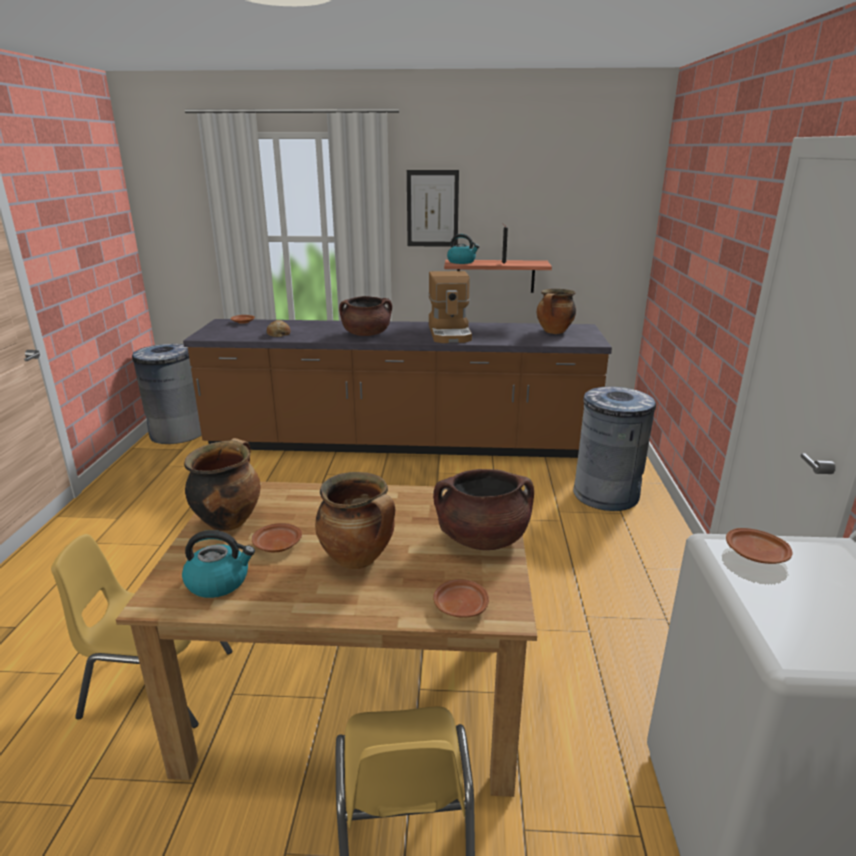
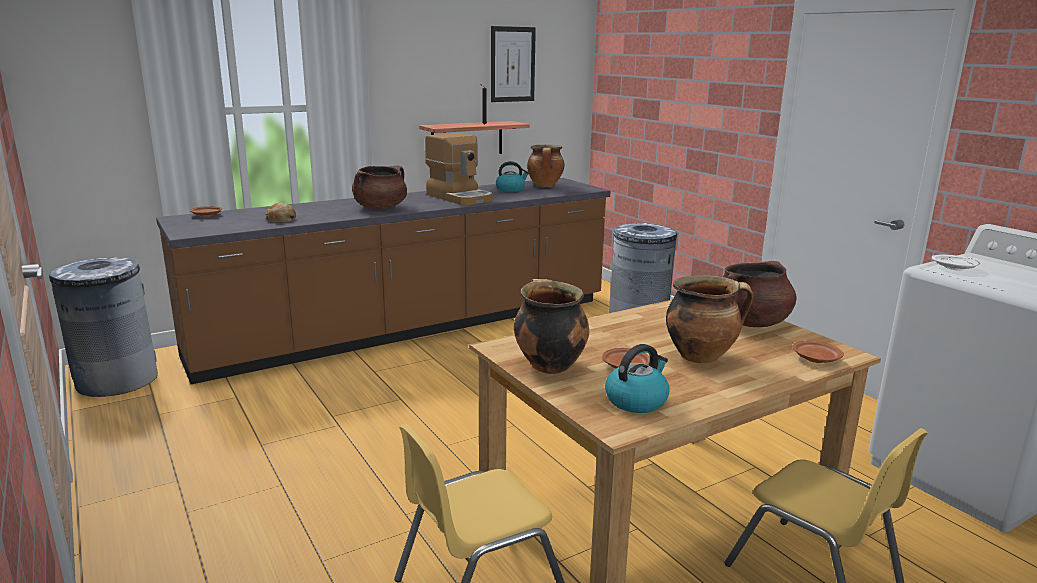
camera: 35 degrees left, 5 degrees down
picture [407,170,459,247] -> picture moved to [491,26,536,102]
kettle [447,234,480,264] -> kettle moved to [496,161,529,192]
brown plate [726,528,792,564] -> white plate [932,255,980,270]

